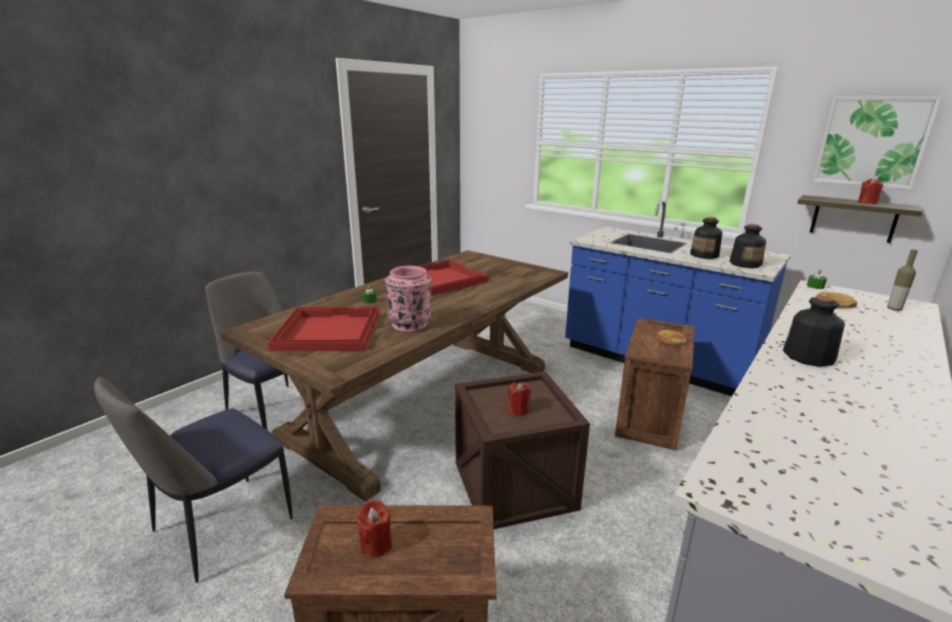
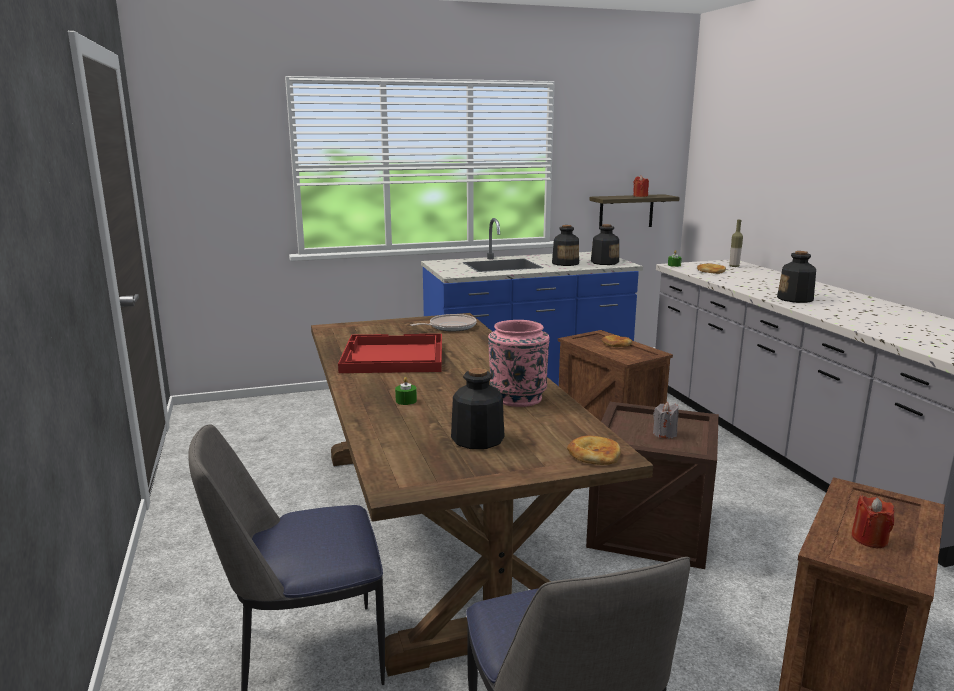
camera: 55 degrees left, 5 degrees down
red tray [268,307,379,351] -> bottle [451,368,505,449]
red candle [508,382,532,416] -> grey candle [653,402,678,438]
picture [813,97,942,189] -> none
none -> frying pan [411,314,477,331]
none -> bread [567,436,621,465]

